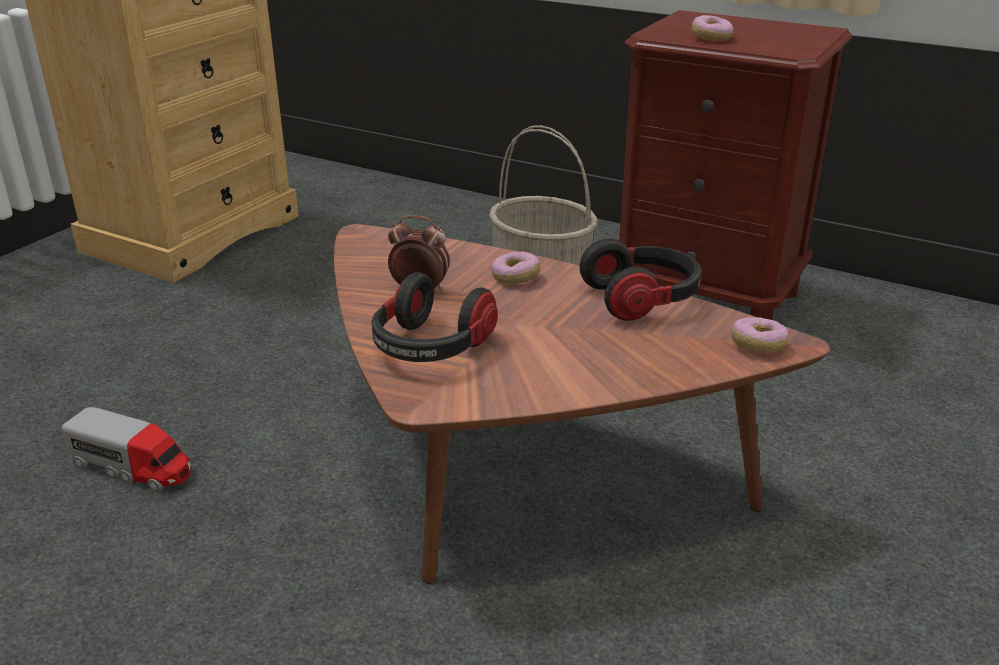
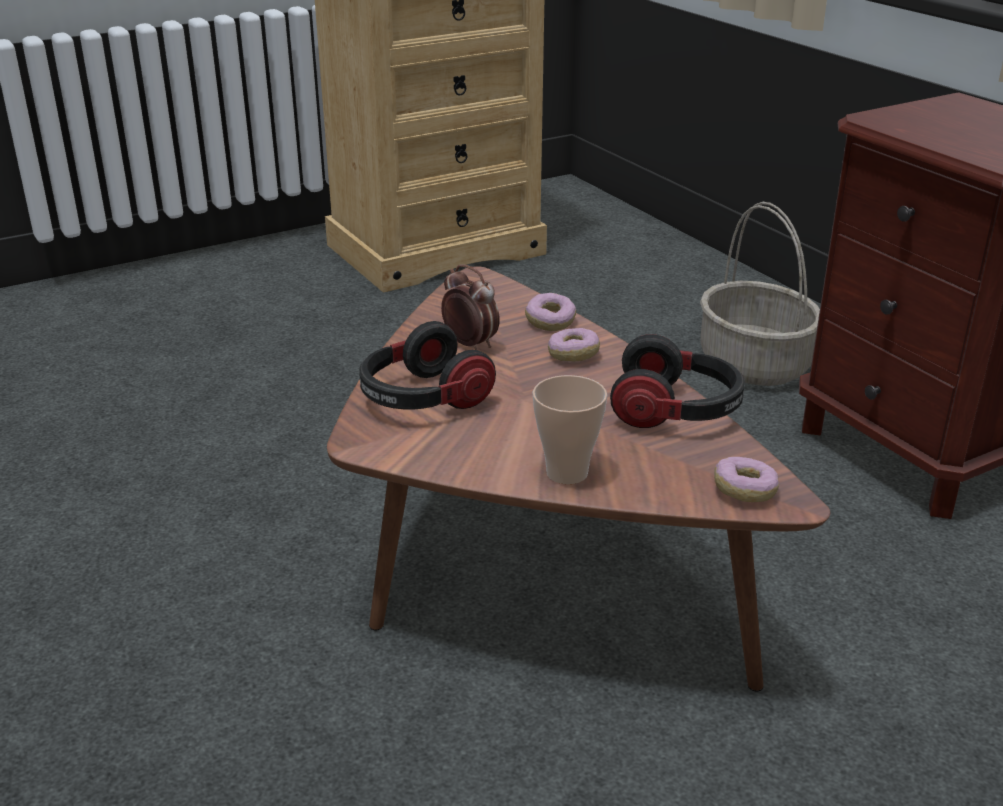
camera: 30 degrees right, 0 degrees up
toy truck [61,407,191,492] -> none
donut [692,15,734,42] -> donut moved to [525,293,576,331]
none -> cup [533,375,607,484]

